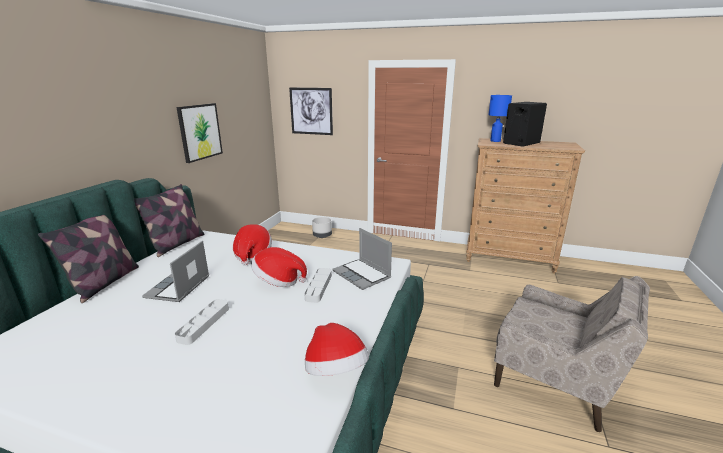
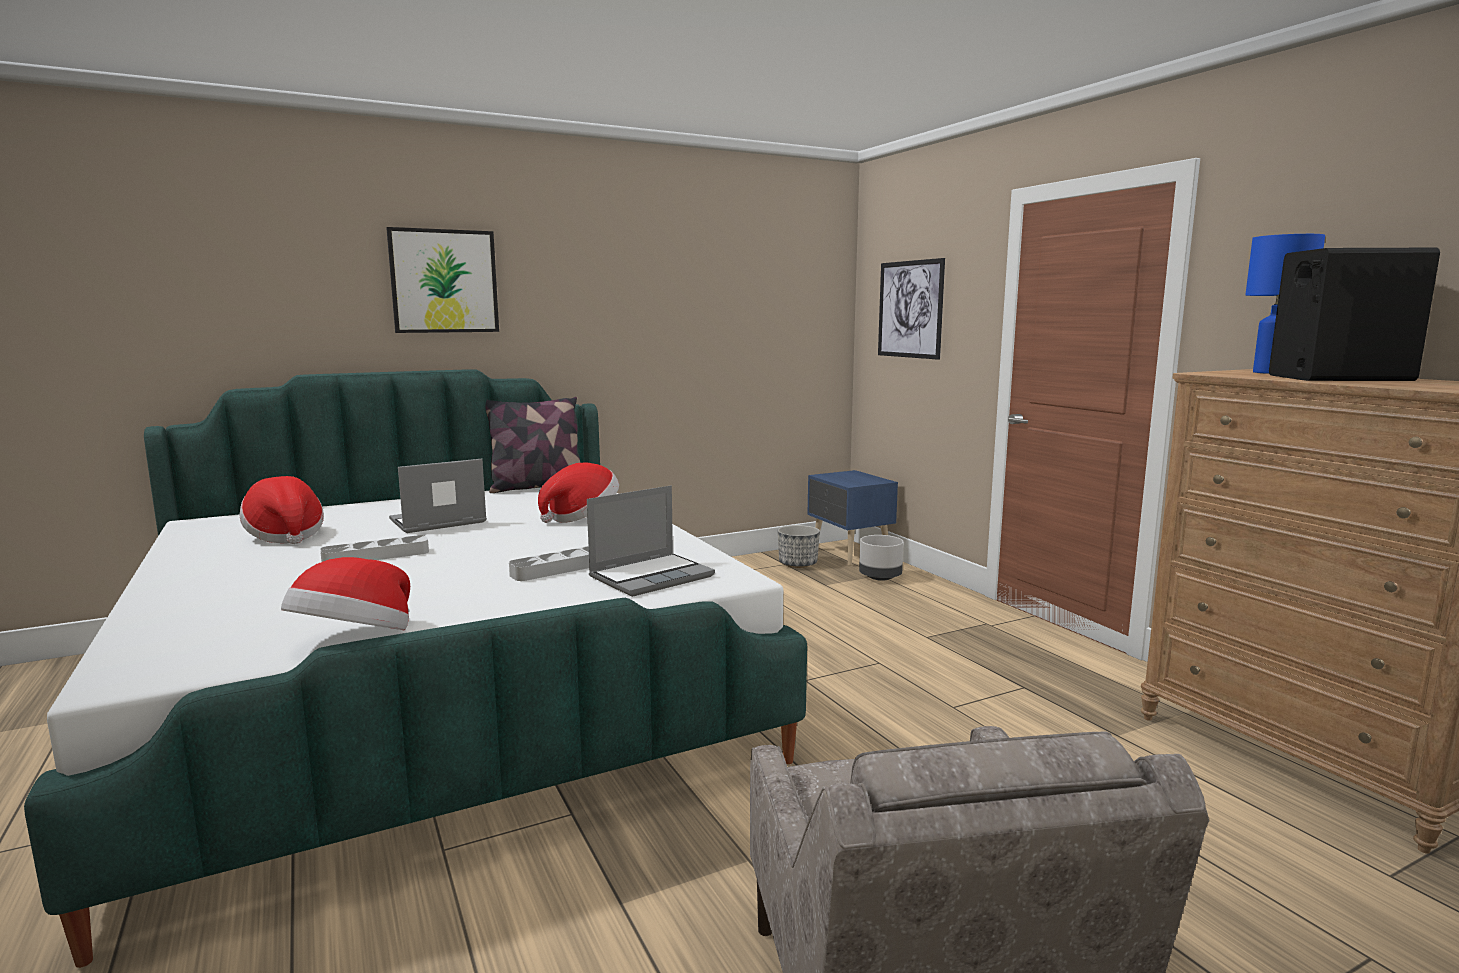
camera: 45 degrees right, 10 degrees down
pillow [38,215,139,303] -> none
picture [176,103,223,163] -> picture moved to [386,227,499,333]
hat [251,247,307,287] -> hat moved to [240,476,324,544]
laptop [333,228,392,290] -> laptop turned 135 degrees counterclockwise [587,486,715,597]
none -> planter [778,525,820,568]
none -> blue nightstand [807,470,898,566]

